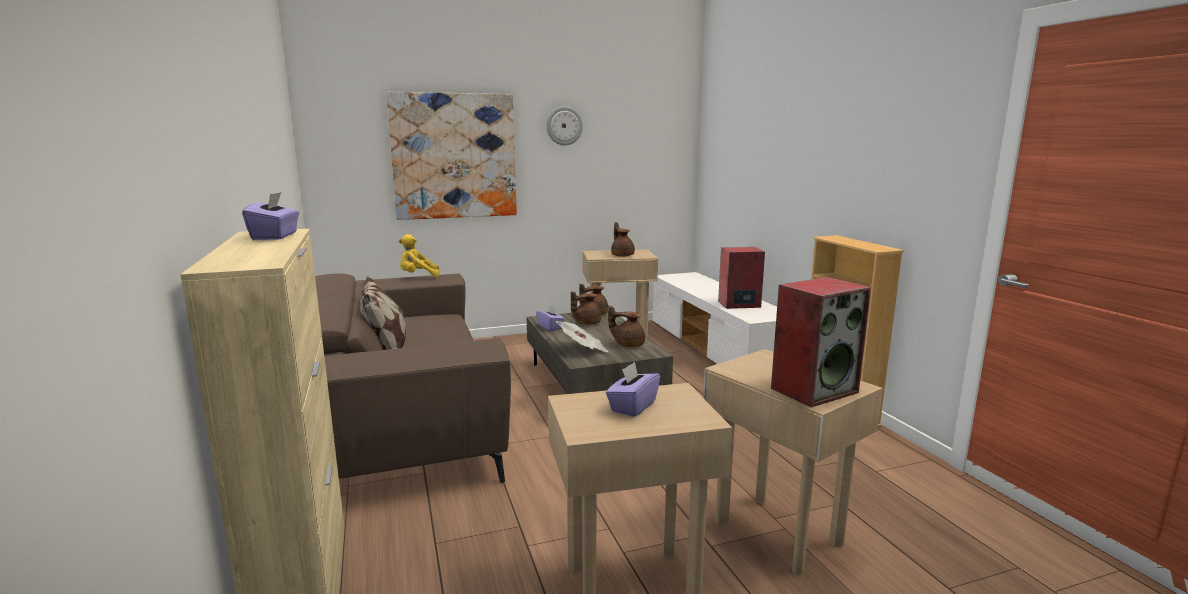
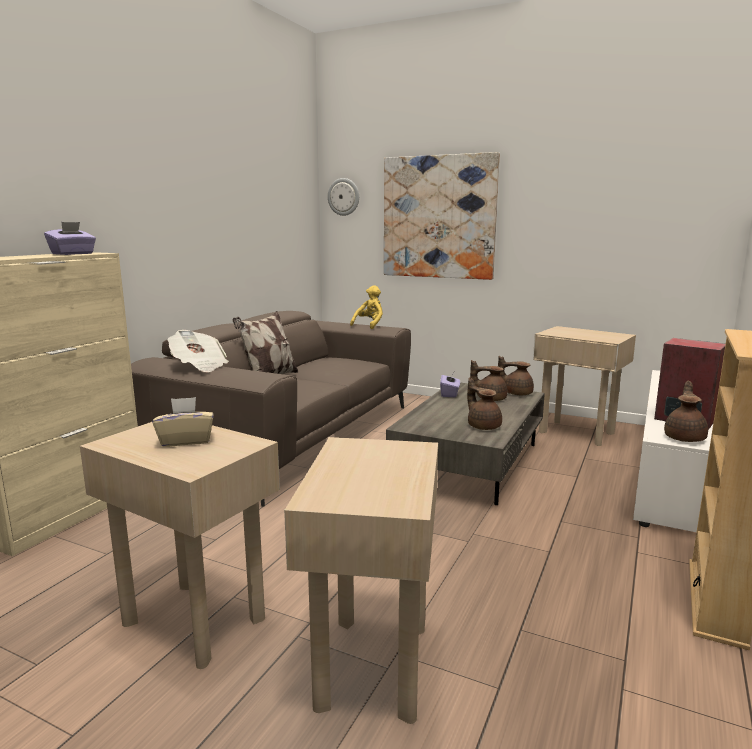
camera: 45 degrees right, 0 degrees up
yellow plush toy [399,234,440,277] -> yellow plush toy turned 90 degrees clockwise [350,285,383,329]
wall clock [546,106,583,145] -> wall clock moved to [328,178,359,216]
newspaper [556,321,608,352] -> newspaper moved to [168,330,229,372]
purple tissue box [606,362,660,417] -> beige tissue box [153,397,213,447]
brown teapot [611,222,635,257] -> brown teapot moved to [664,381,708,442]
speaker [771,277,871,407] -> none

